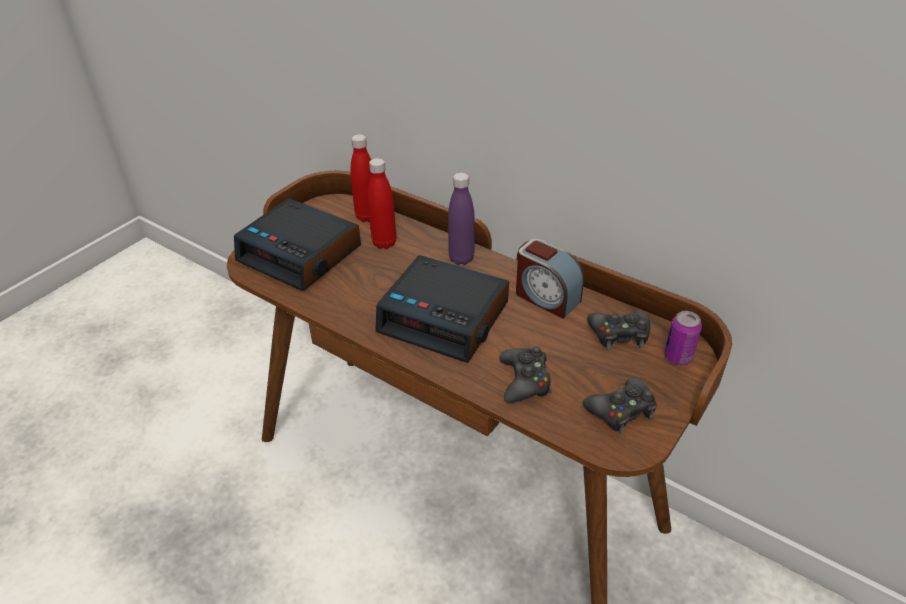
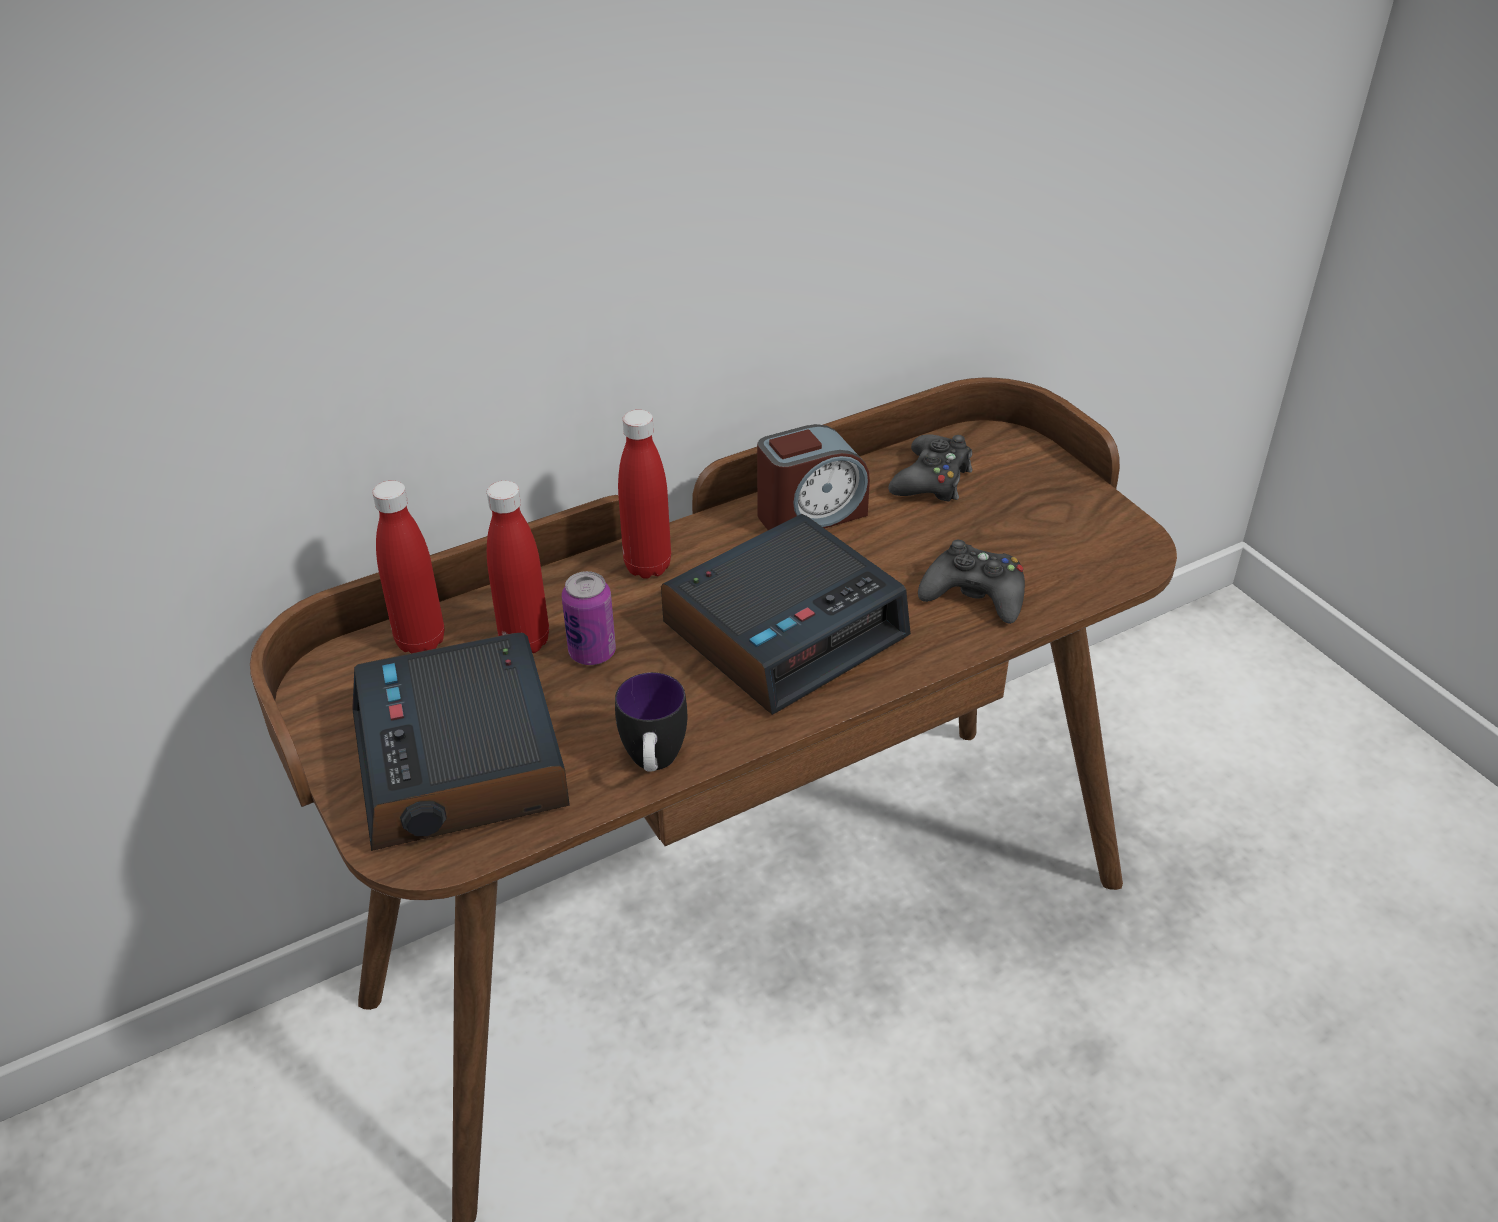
camera: 65 degrees left, 0 degrees up
alarm clock [234,198,361,291] -> alarm clock turned 105 degrees clockwise [352,633,570,851]
purple bottle [448,172,475,265] -> red bottle [618,410,671,579]
black game controller [583,377,657,434] -> none
can [664,311,702,366] -> can moved to [562,571,616,665]
none -> mug [615,672,687,772]

